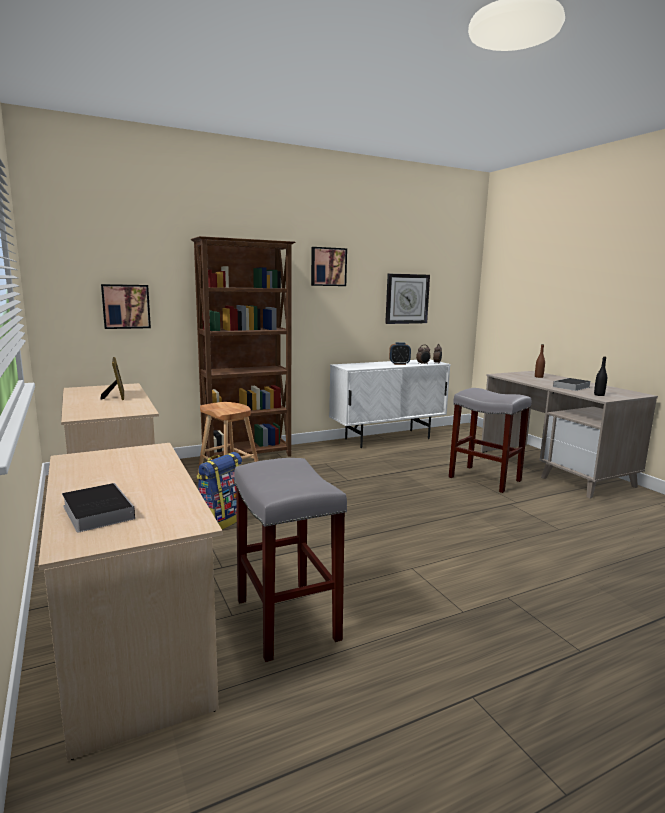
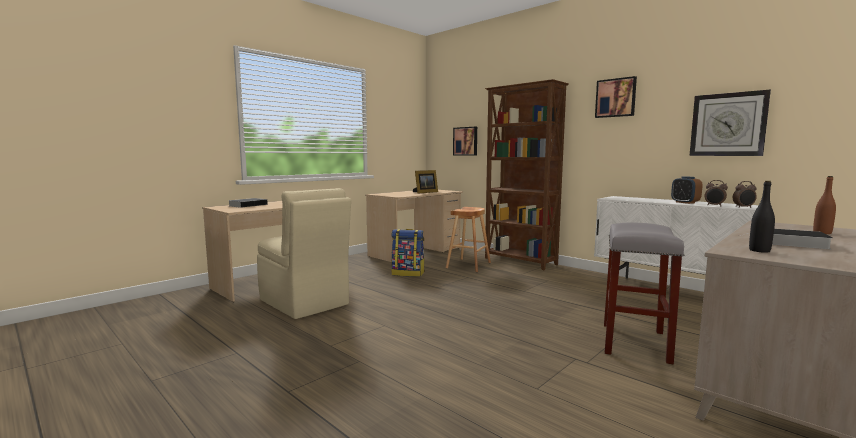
camera: 70 degrees right, 5 degrees down
grey stool [234,458,347,662] -> beige chair [257,188,351,319]

